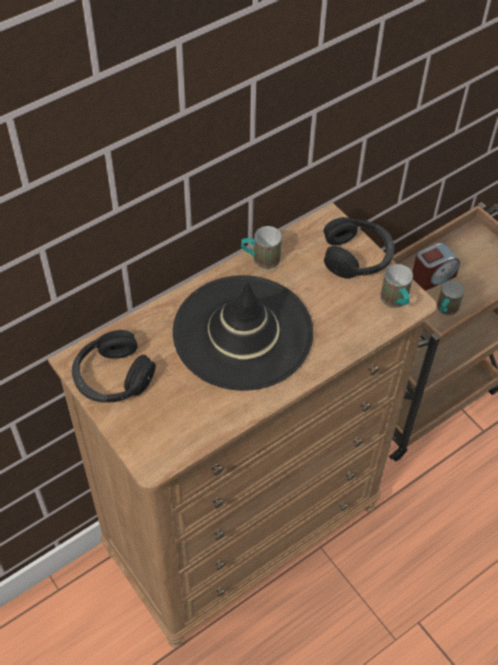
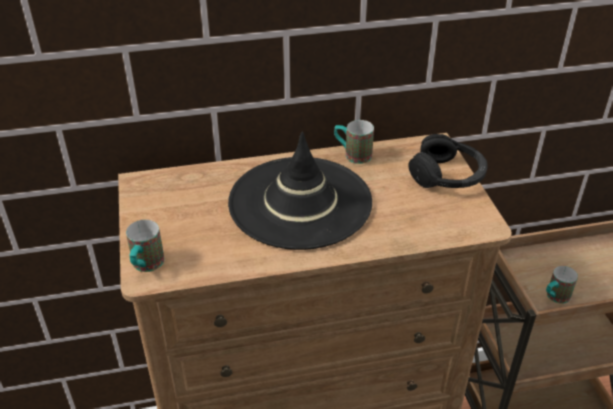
camera: 25 degrees right, 15 degrees down
black headphones [72,330,156,403] -> none
mug [380,264,413,308] -> mug moved to [126,220,165,272]
alarm clock [412,243,460,291] -> none

